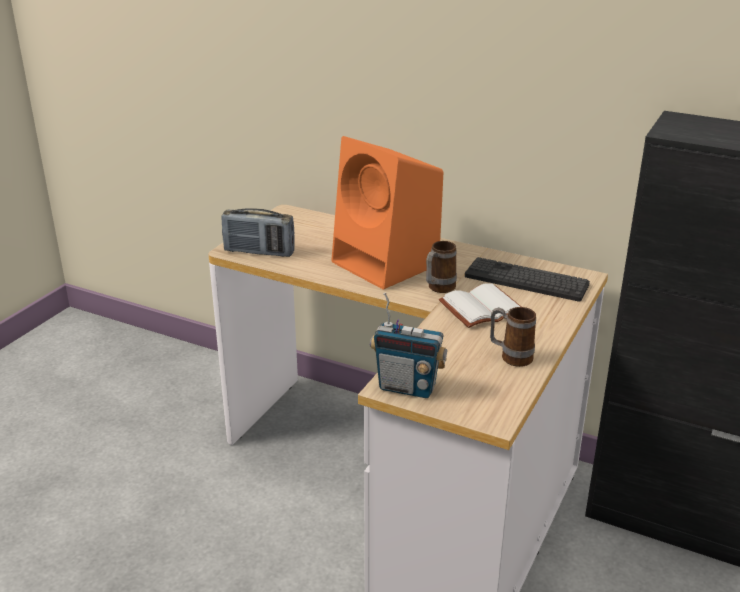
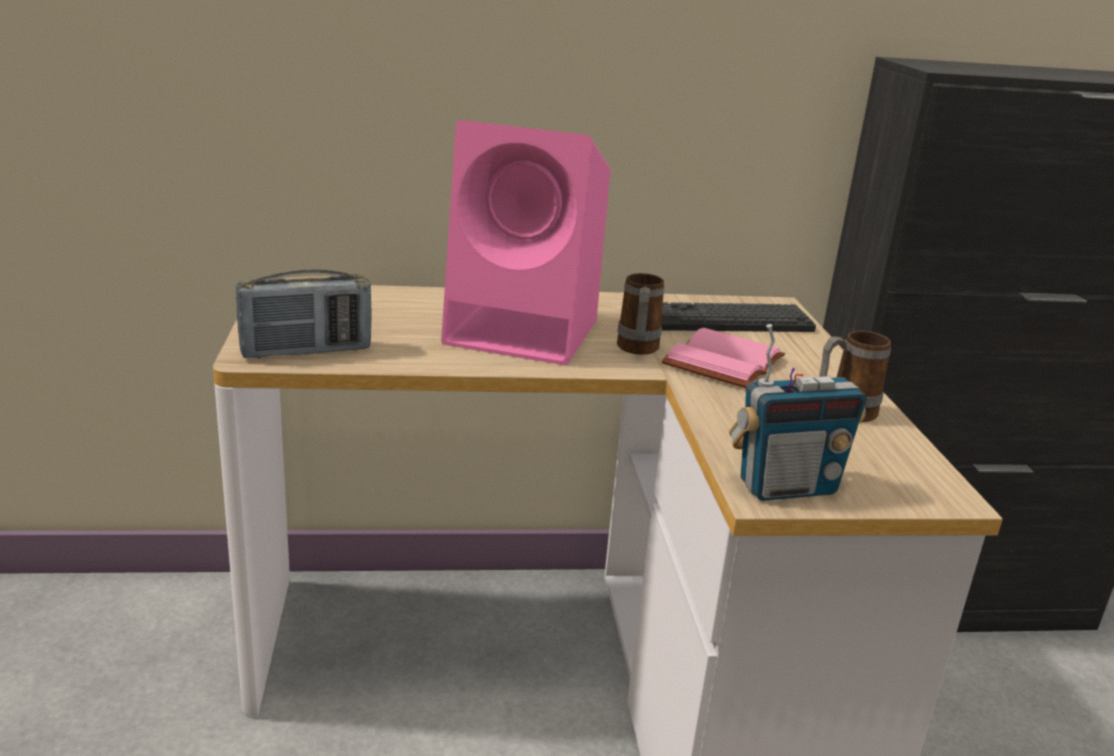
camera: 35 degrees left, 5 degrees down
orange speaker [331,136,443,289] -> pink speaker [441,120,611,365]
white book [439,283,521,328] -> pink book [662,328,785,388]

